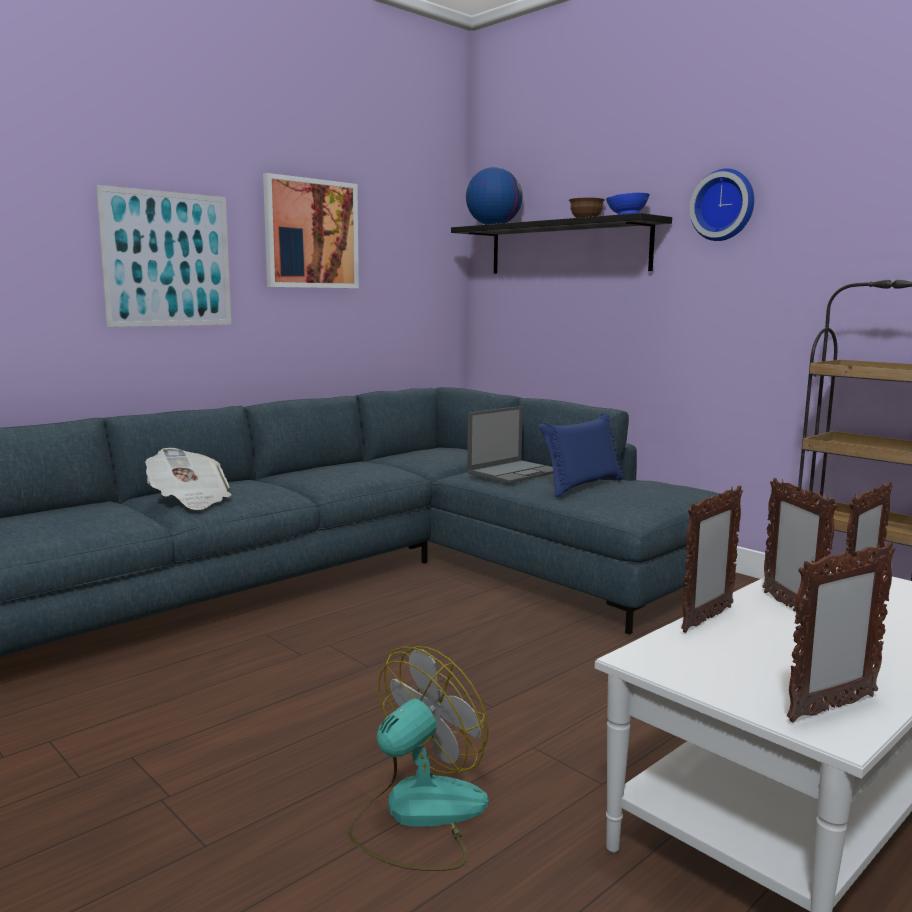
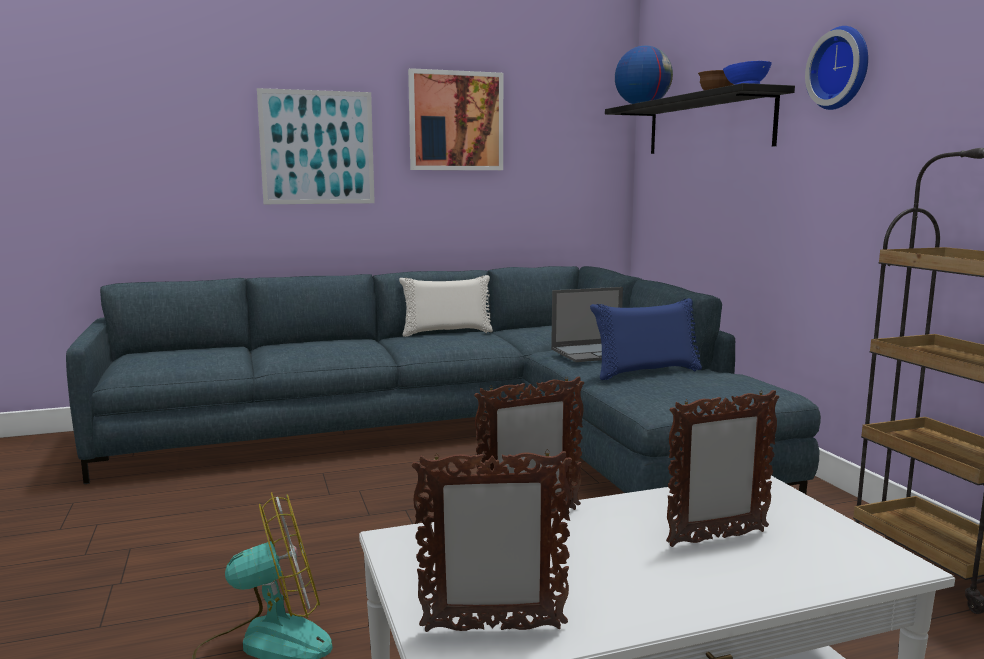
camera: 25 degrees right, 0 degrees up
newspaper [145,448,231,510] -> none
picture frame [762,478,837,615] -> none
none -> white pillow [399,275,493,337]

